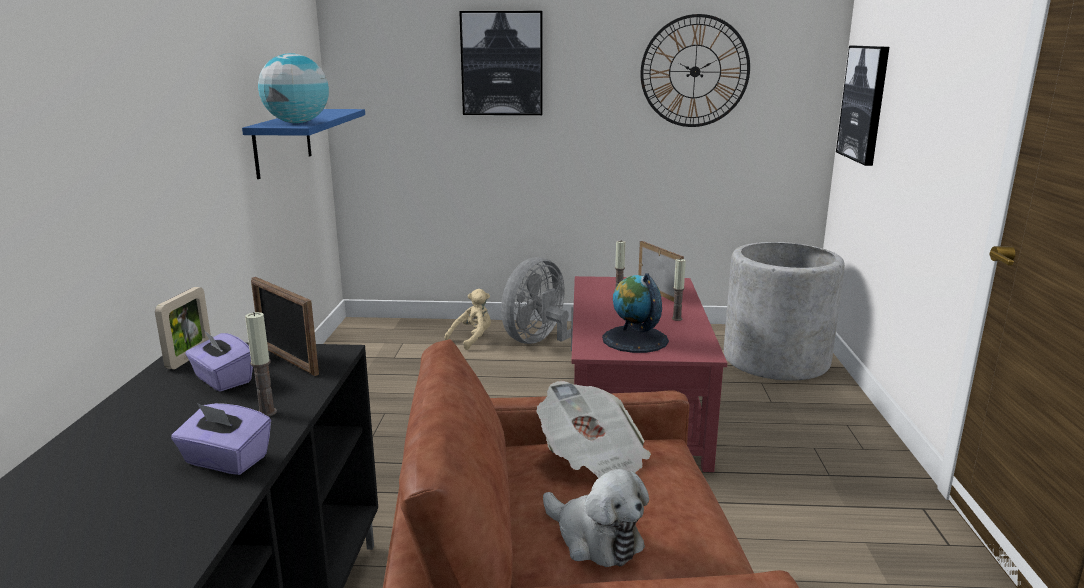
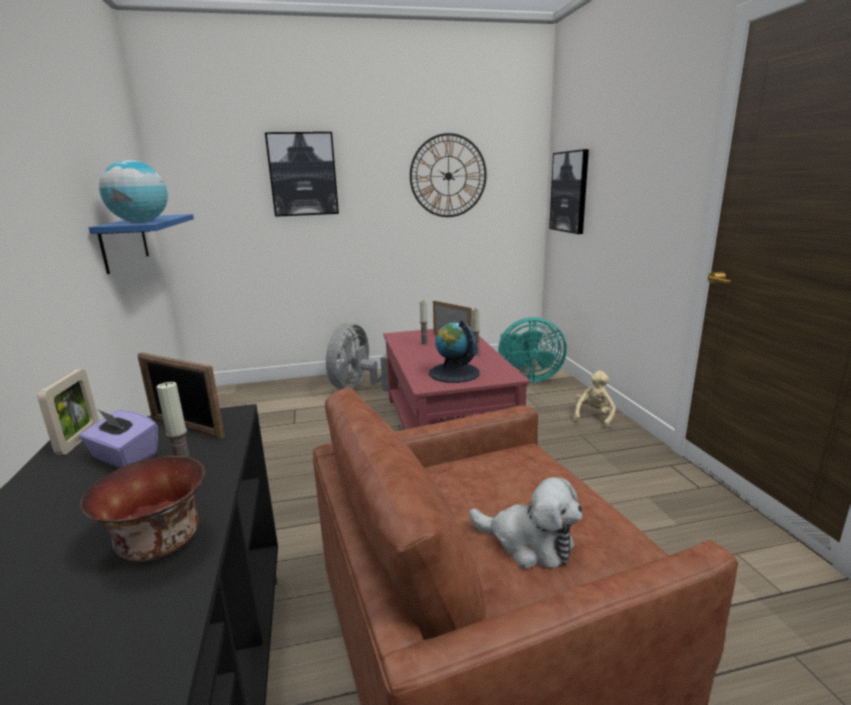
camera: 15 degrees left, 0 degrees up
purple tissue box [171,403,271,475] -> bowl [81,456,205,561]
beige plush toy [444,289,491,350] -> beige plush toy moved to [574,371,615,429]
newspaper [536,381,651,478] -> none
grey planter [724,242,845,381] -> turquoise fan [498,317,567,382]

